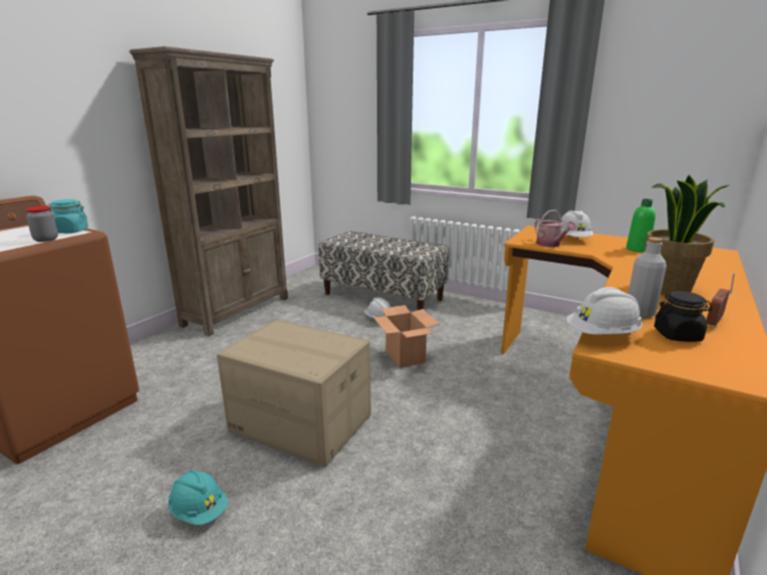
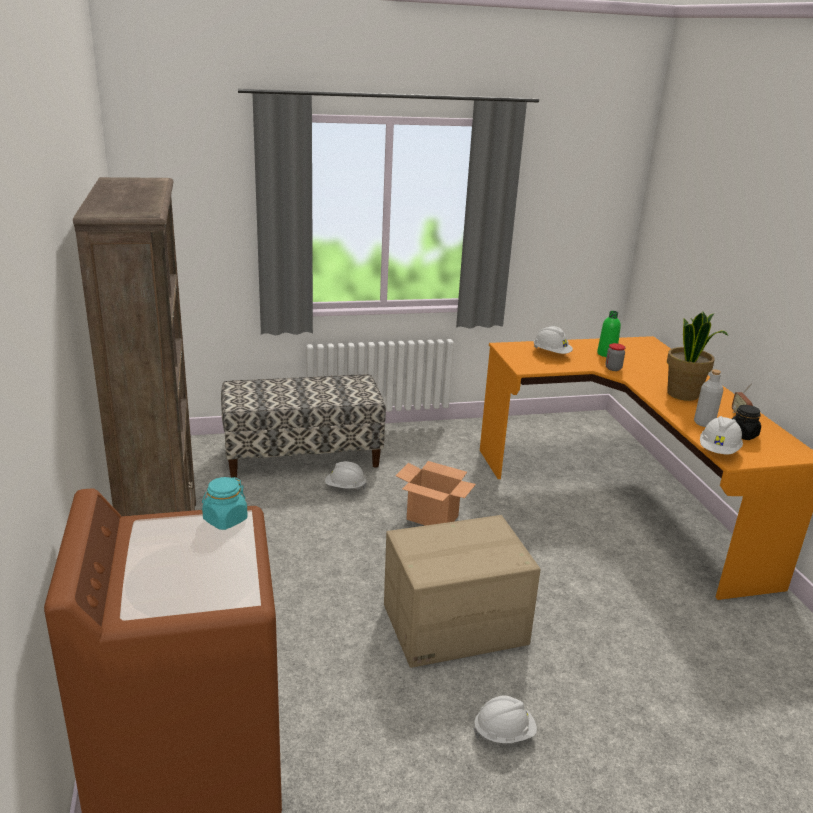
camera: 45 degrees left, 5 degrees up
jar [25,206,58,242] -> jar moved to [605,343,626,371]
turquoise hard hat [168,470,228,525] -> white hard hat [473,696,537,743]
watering can [534,210,576,247] -> none

